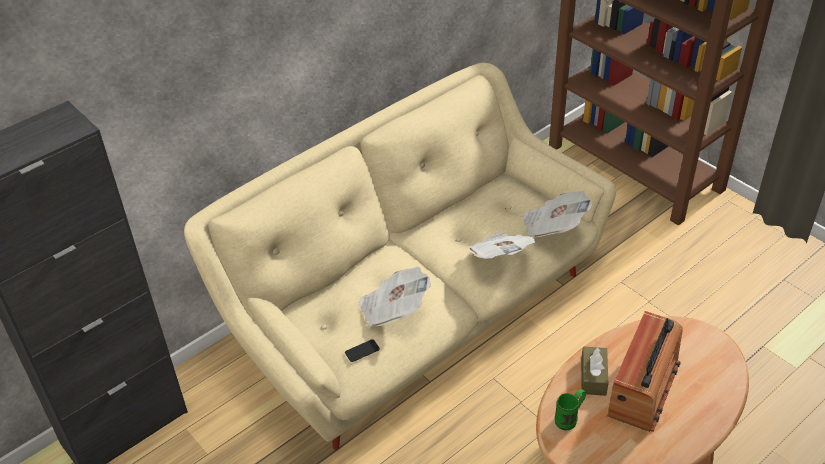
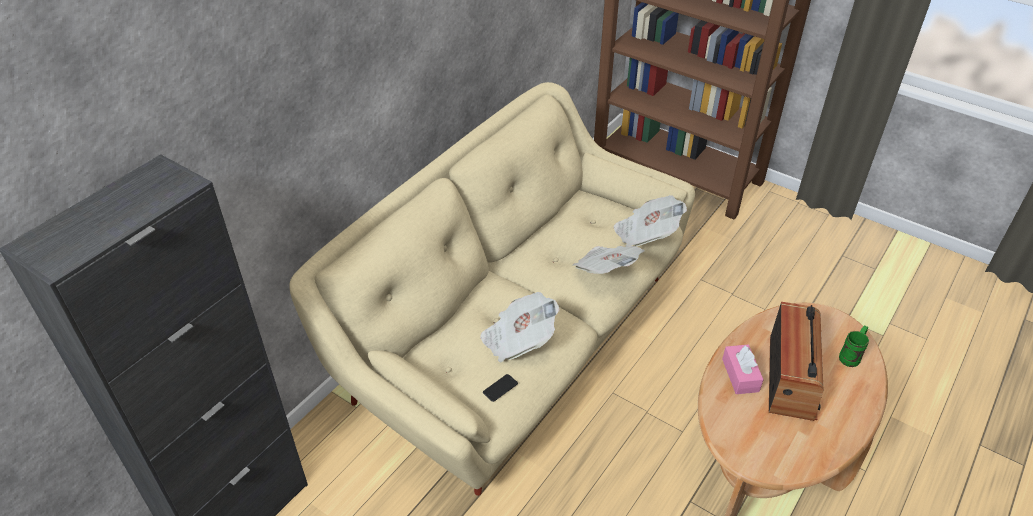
camera: 15 degrees left, 0 degrees up
green mug [555,389,586,431] -> green mug moved to [839,325,869,367]
brown tissue box [581,346,608,396] -> pink tissue box [722,345,764,394]

